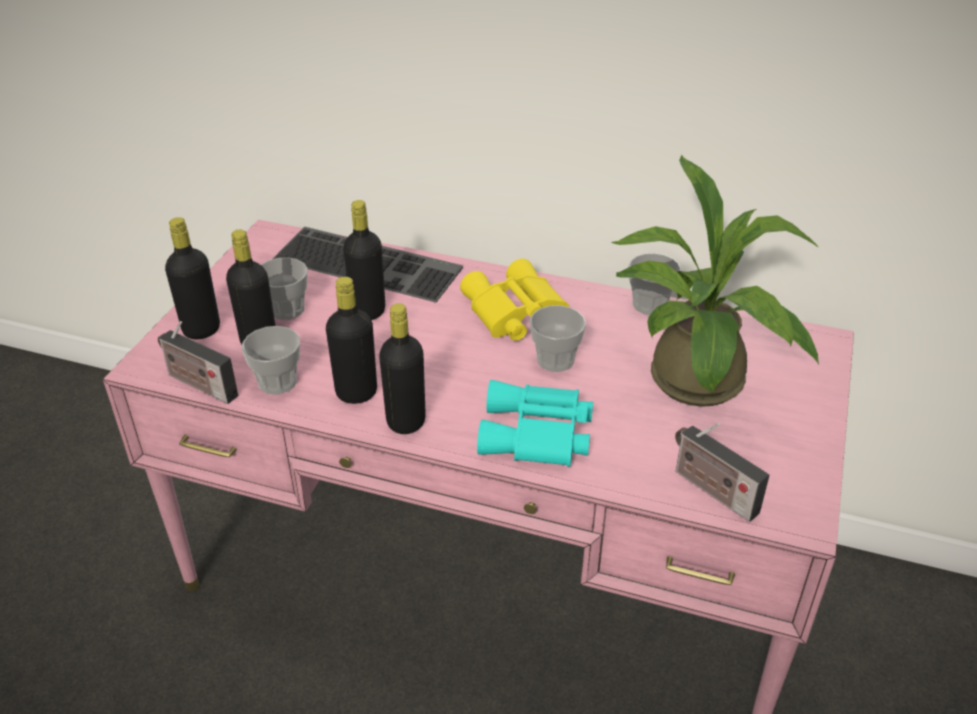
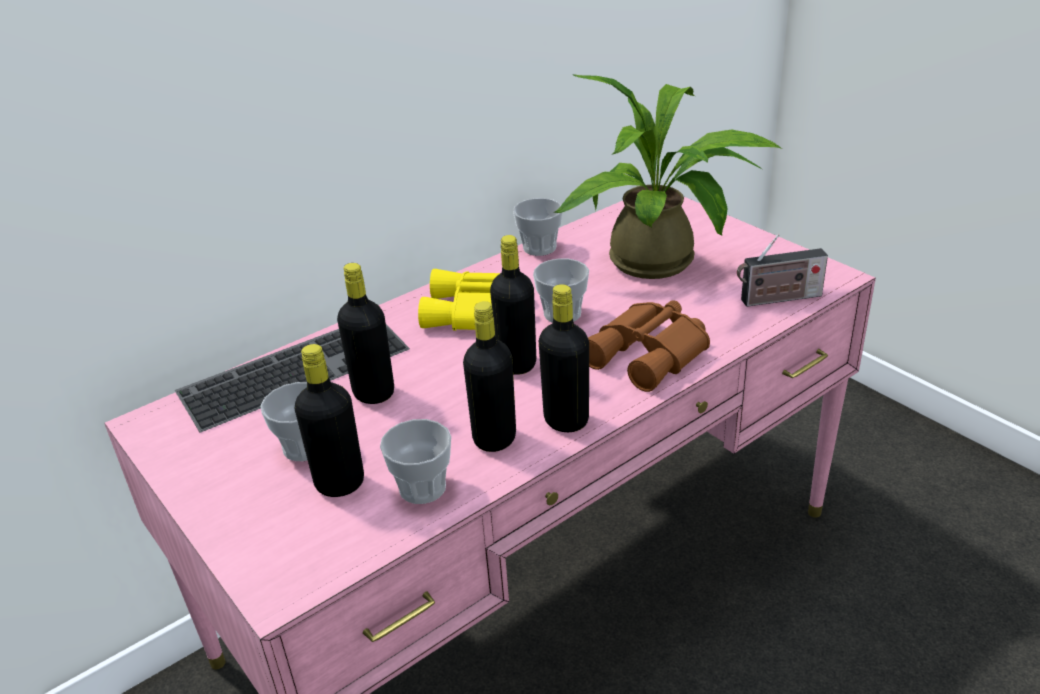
camera: 55 degrees left, 5 degrees down
radio [158,321,238,404] -> none
black bottle [165,217,220,339] -> black bottle moved to [490,235,536,375]
turquoise binoculars [477,380,593,467] -> brown binoculars [588,300,710,392]

